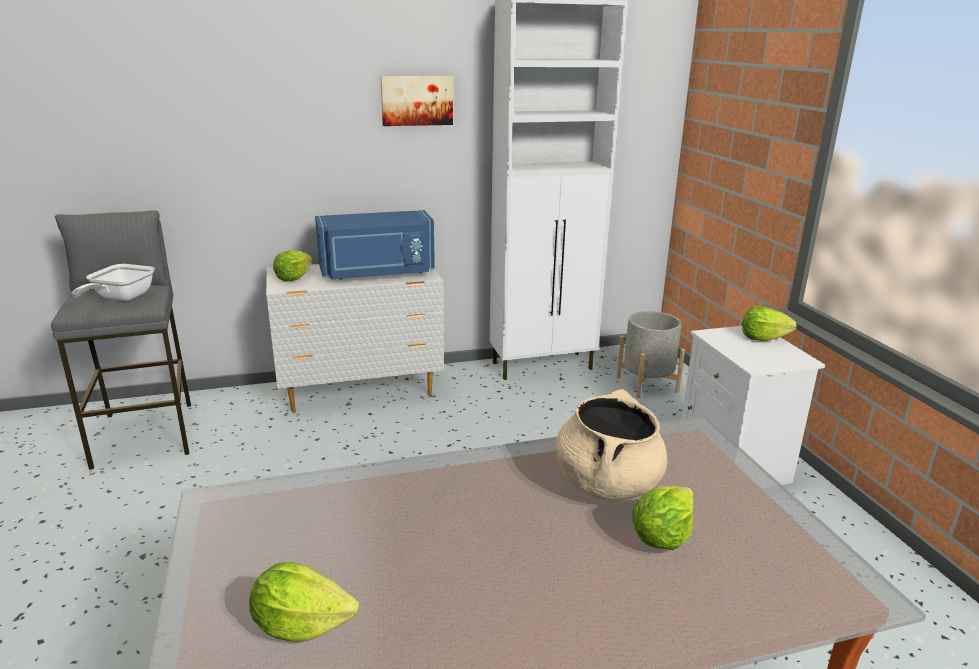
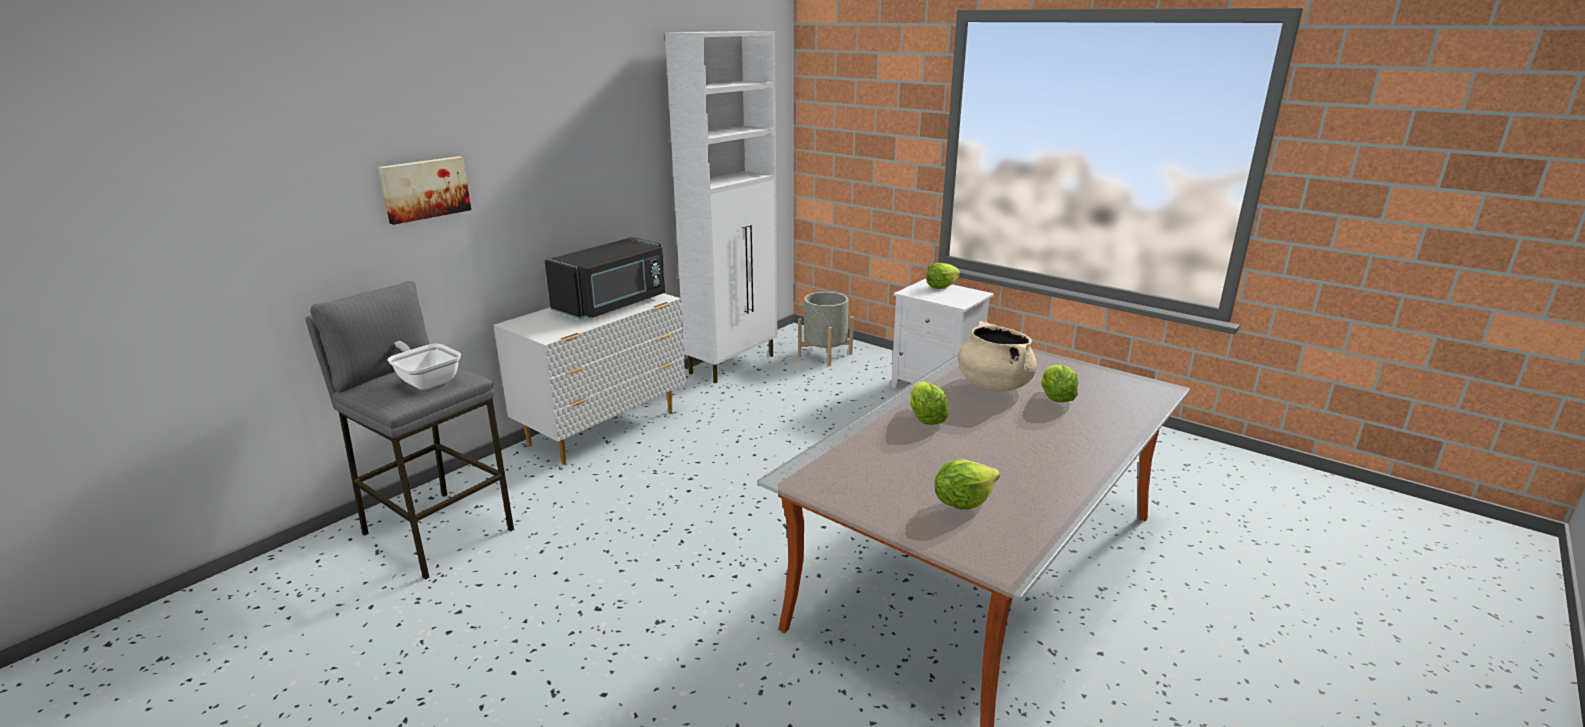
camera: 35 degrees left, 0 degrees up
frying pan [72,264,155,301] -> frying pan turned 150 degrees clockwise [388,341,461,390]
lettuce [273,250,313,282] -> lettuce moved to [910,381,949,425]
blue microwave [315,210,435,280] -> black microwave [544,237,665,319]
picture [380,76,453,126] -> picture moved to [378,156,471,225]

